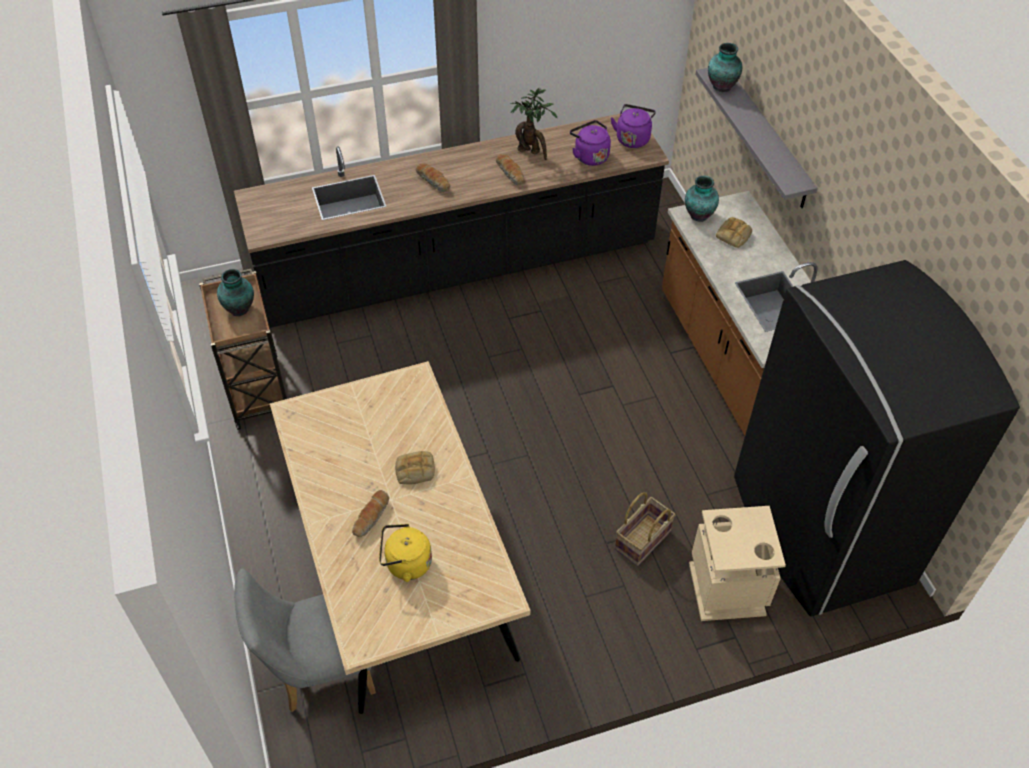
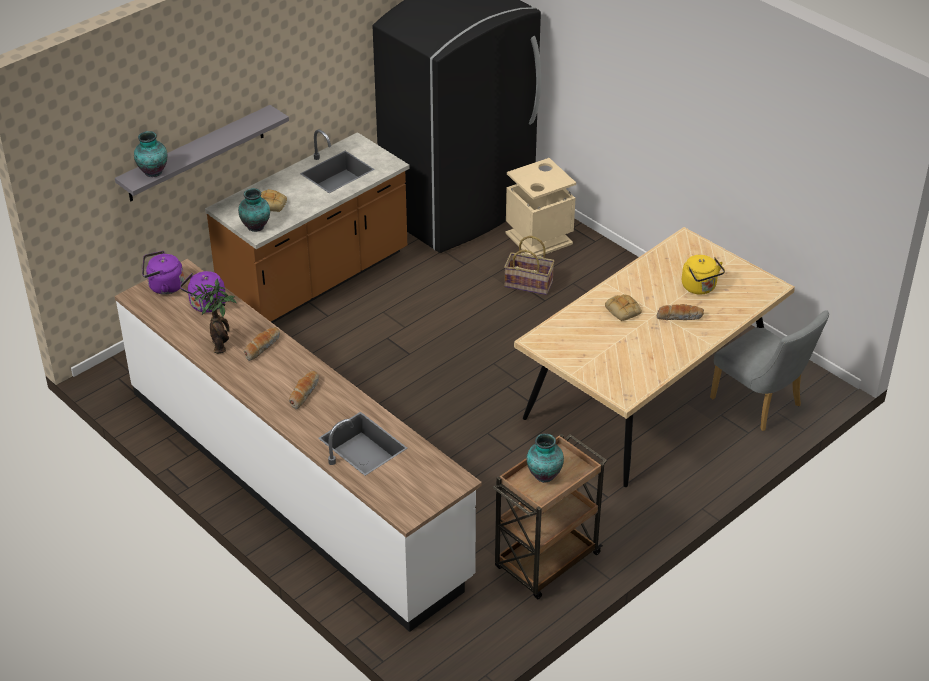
camera: 115 degrees left, 10 degrees down
black counter [234,114,669,328] -> white counter [115,259,482,632]

